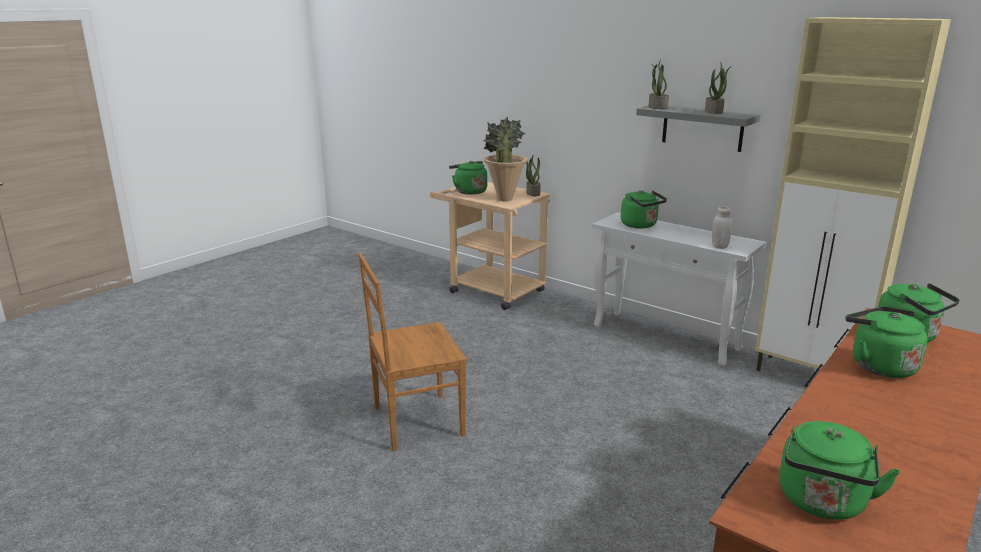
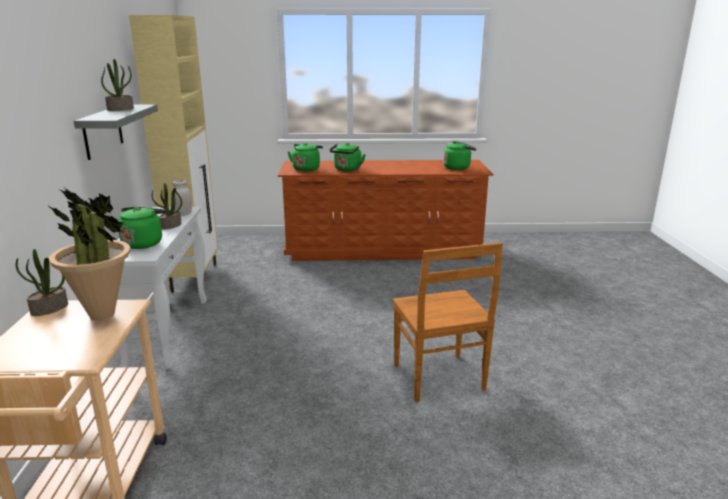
camera: 130 degrees left, 0 degrees up
brown chair [358,253,467,451] -> brown chair turned 45 degrees clockwise [393,243,503,402]
green kettle [449,161,487,195] -> none
potted plant [649,60,669,109] -> potted plant moved to [152,183,182,230]

